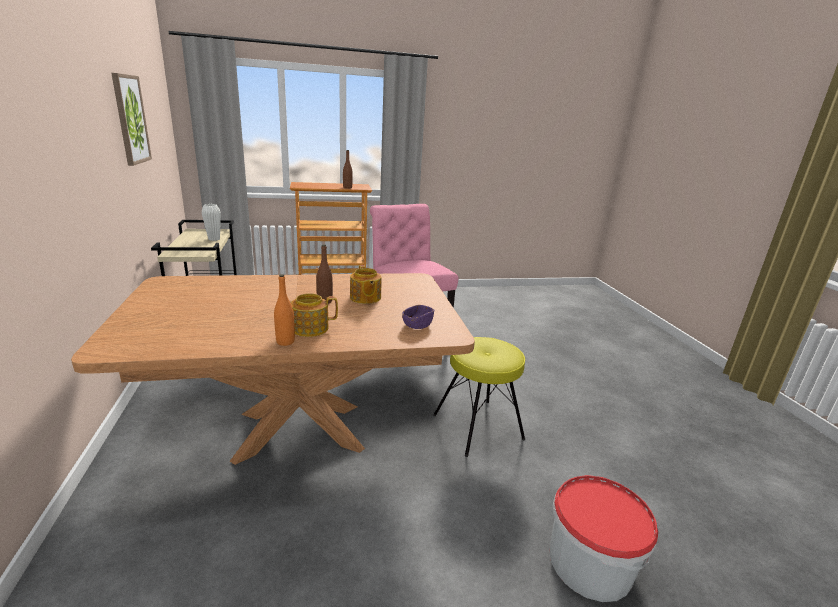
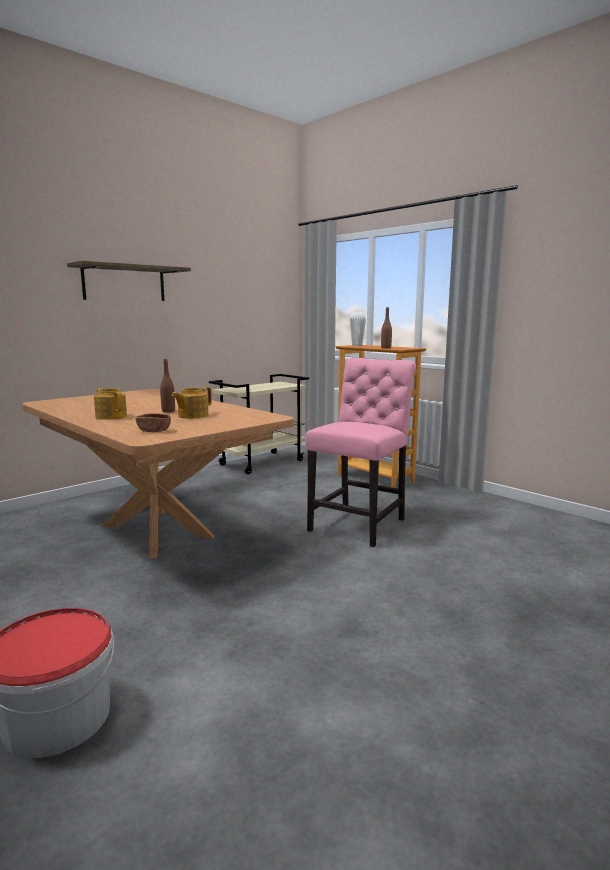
camera: 60 degrees right, 10 degrees down
picture [111,73,152,166] -> none
white vase [202,204,221,241] -> white vase moved to [350,312,366,346]
orange bottle [274,274,295,346] -> none
purple bowl [402,305,434,329] -> brown bowl [135,413,171,432]
yellow stool [433,337,525,457] -> none
none -> shelf [67,261,191,301]

